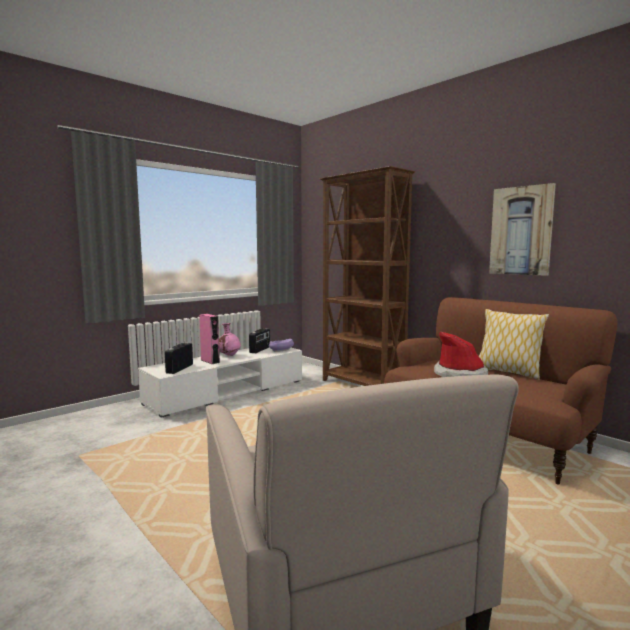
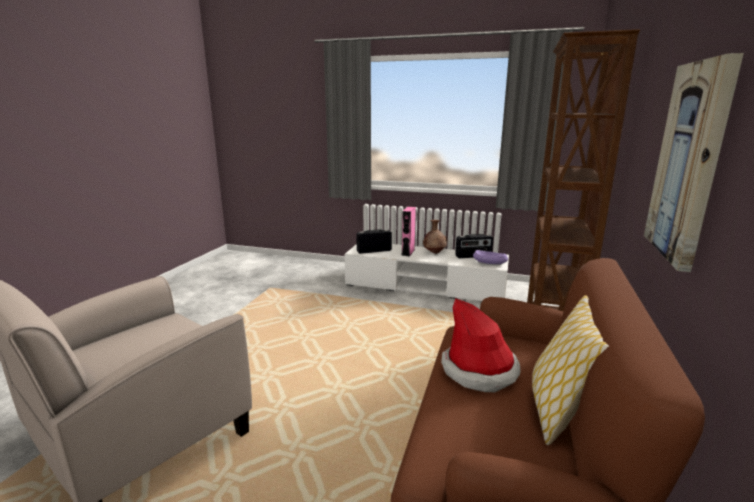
camera: 60 degrees right, 10 degrees up
pink vase [219,323,241,356] -> brown vase [423,220,448,254]

